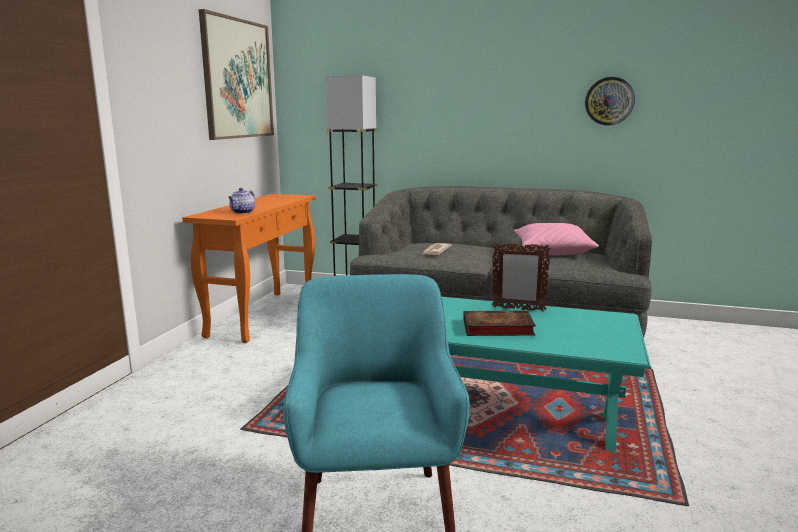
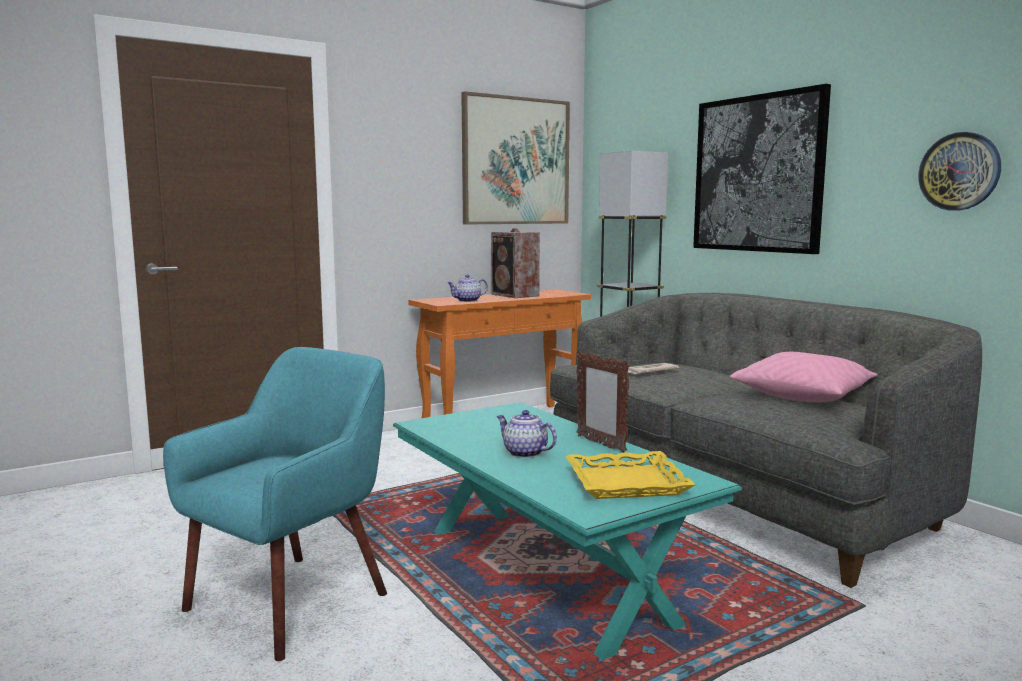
camera: 40 degrees right, 5 degrees down
book [463,310,536,336] -> teapot [496,410,557,458]
none -> speaker [491,228,540,298]
none -> yellow tray [566,451,696,499]
none -> picture [693,84,831,254]

